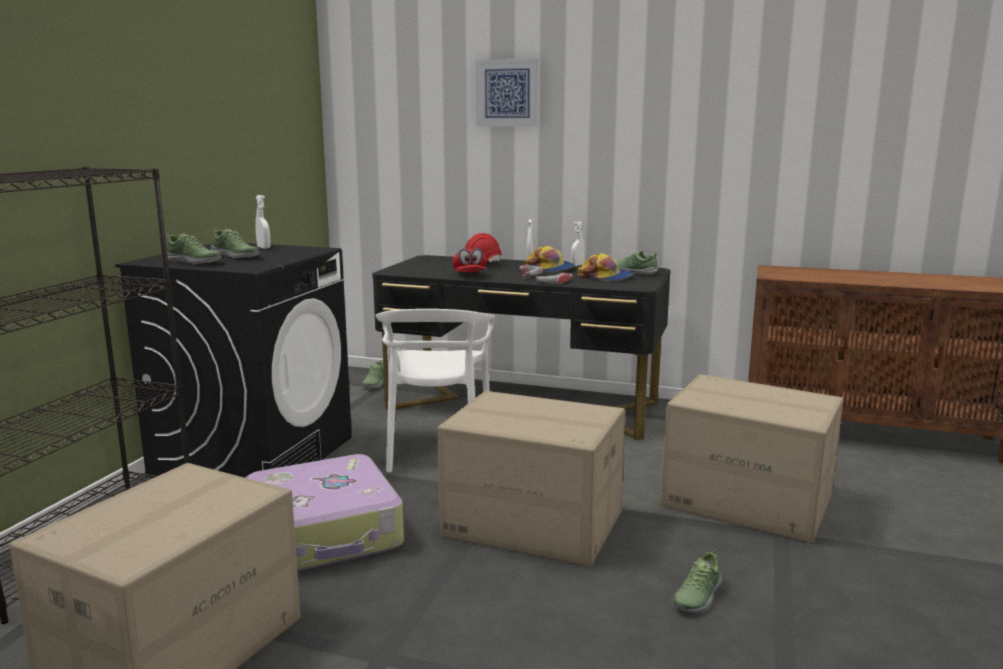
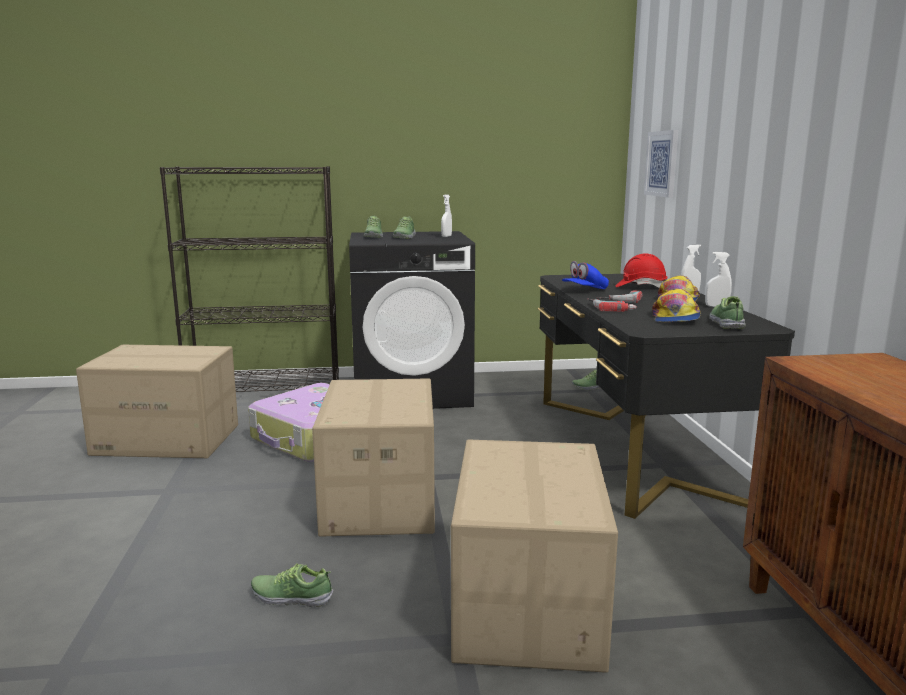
camera: 65 degrees right, 0 degrees up
white chair [375,309,495,473] -> none
red cap [452,248,487,272] -> blue cap [562,261,609,289]
picture [476,58,539,127] -> picture moved to [644,130,678,198]

